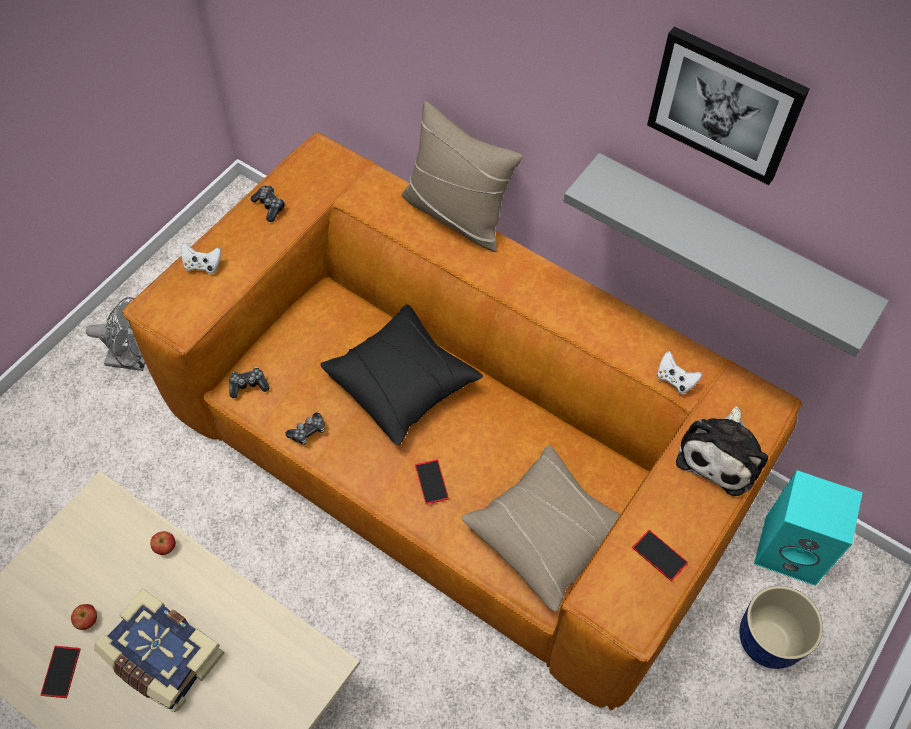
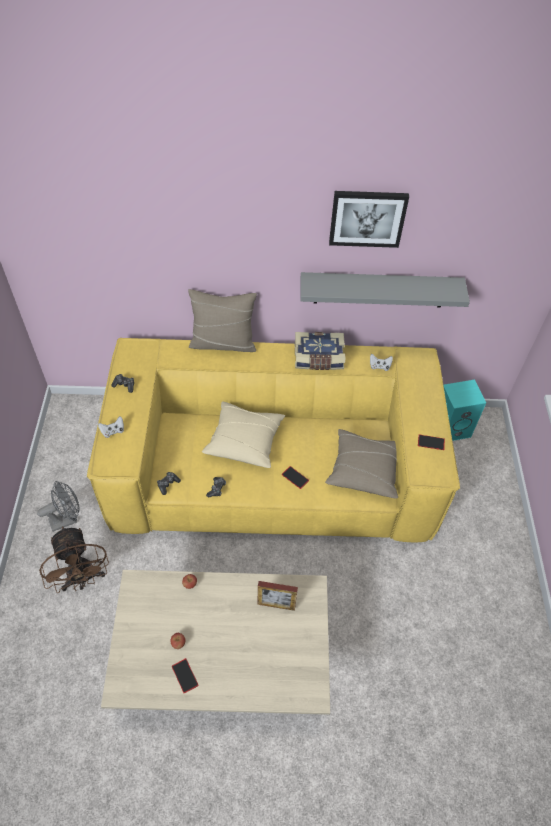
camera: 35 degrees left, 5 degrees down
book [94,588,224,712] -> book moved to [295,332,346,370]
brown sofa [122,133,802,711] -> yellow sofa [87,338,460,542]
black pillow [320,304,483,445] -> beige pillow [202,401,285,468]
plush toy [676,406,768,496] -> none
planter [739,586,823,669] -> none
none -> brown fan [39,526,109,593]
none -> picture frame [258,581,298,611]

